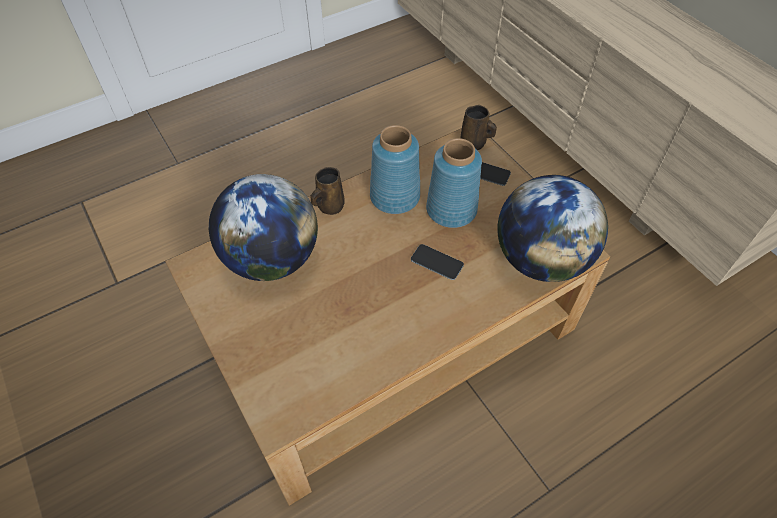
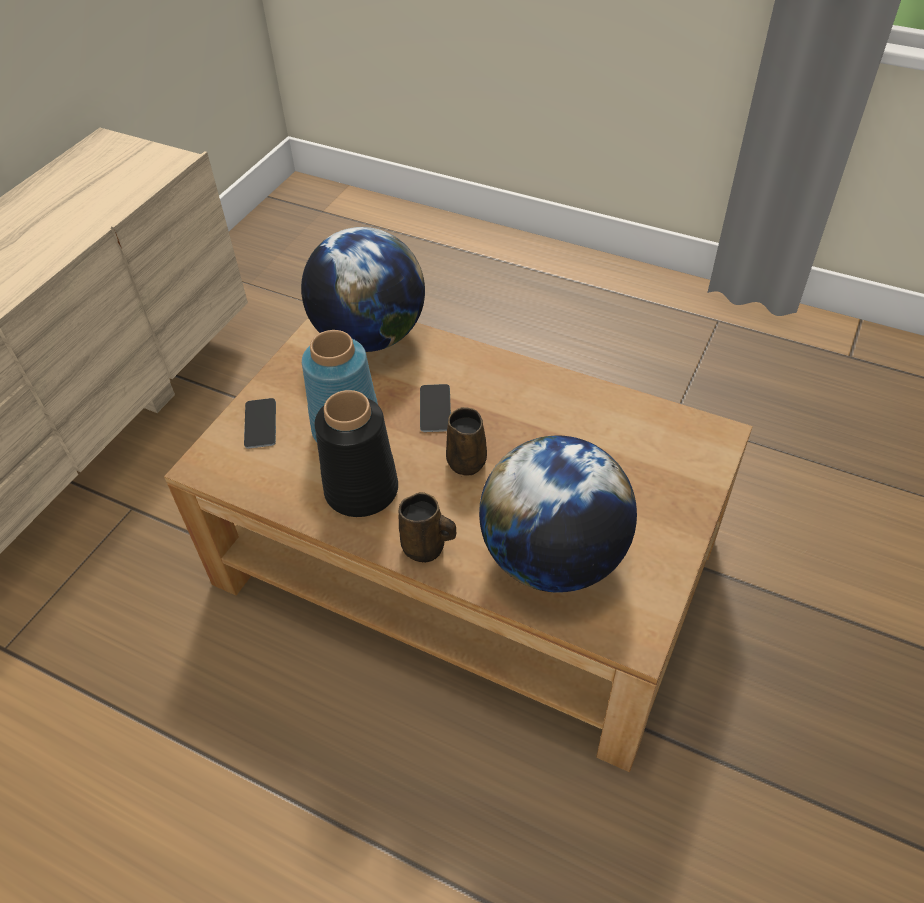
camera: 120 degrees left, 5 degrees down
blue vase [370,125,420,214] -> black vase [315,390,398,517]
brown mug [461,105,497,150] -> brown mug moved to [446,407,487,476]

